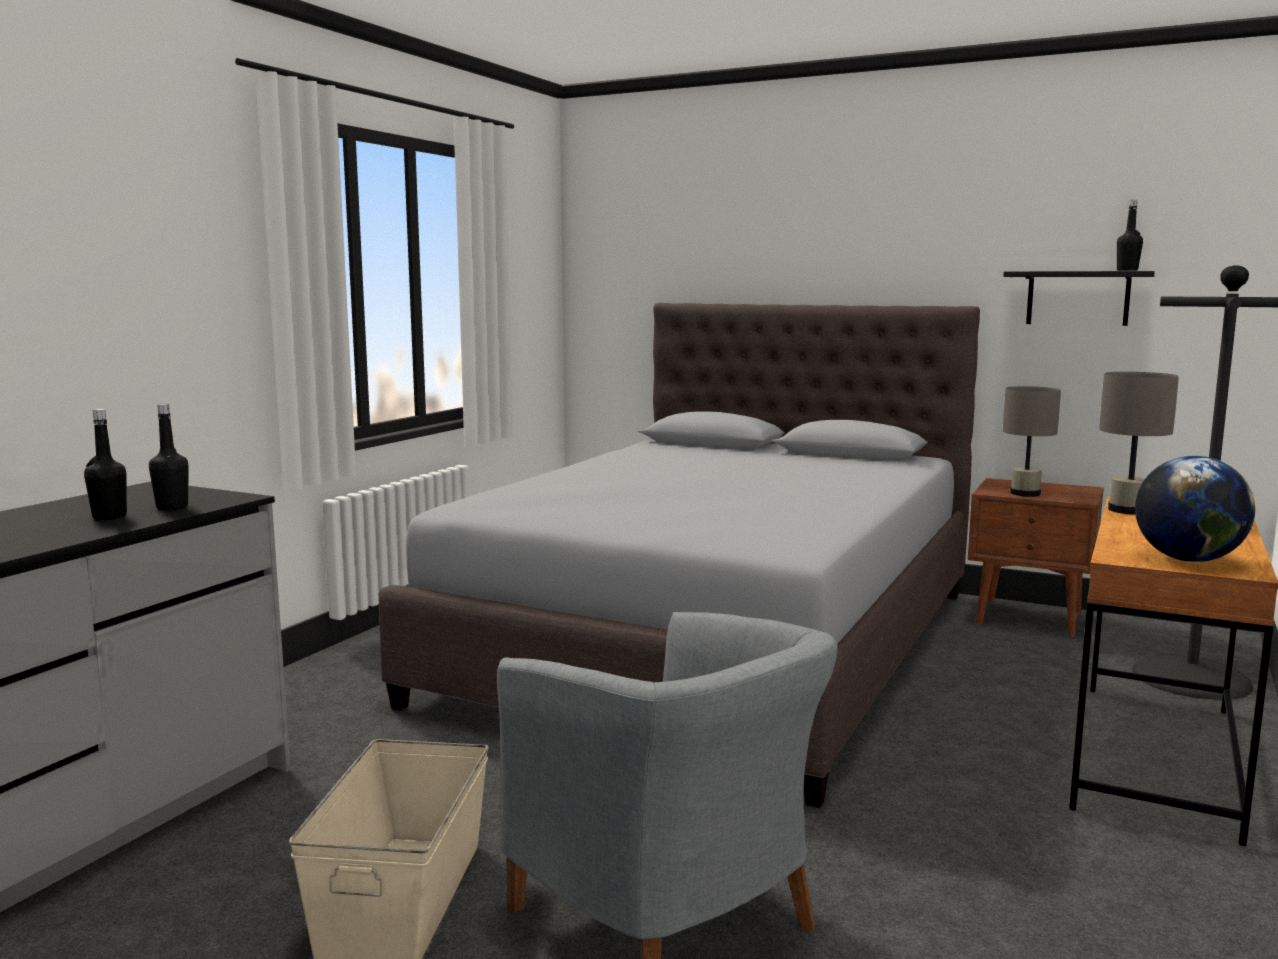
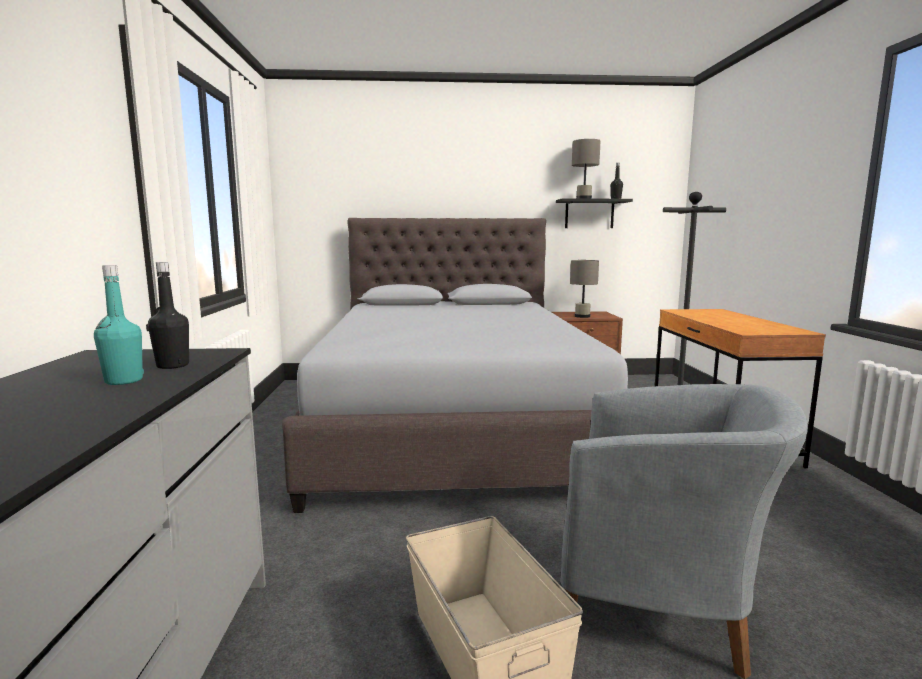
camera: 30 degrees left, 0 degrees up
black bottle [84,409,127,520] -> turquoise bottle [94,265,144,385]
grey table lamp [1099,372,1179,515] -> grey table lamp moved to [572,139,600,199]
globe [1135,456,1255,562] -> none

